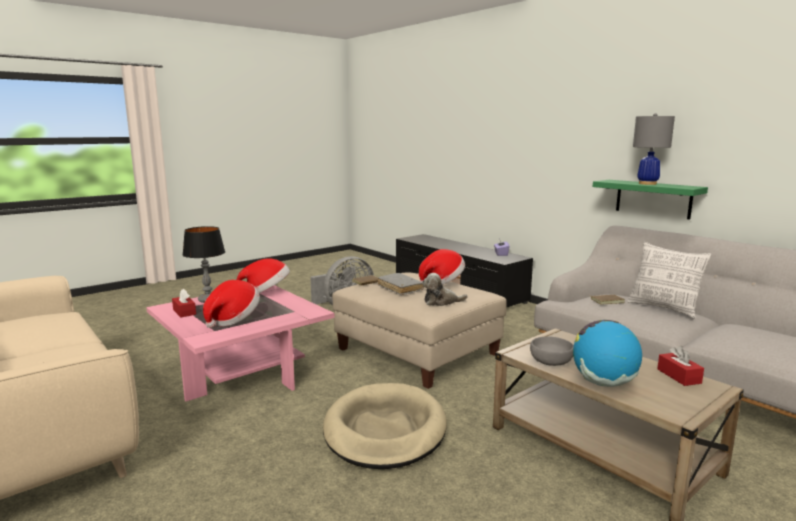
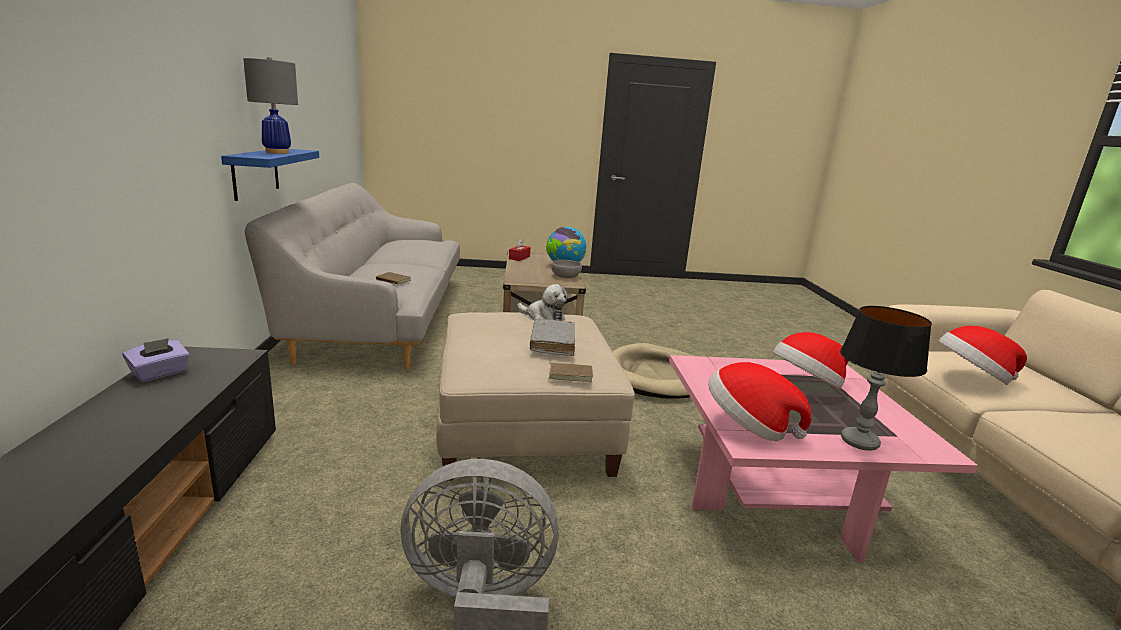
camera: 145 degrees left, 5 degrees up
red tissue box [172,289,196,317] -> none
hat [419,249,465,285] -> hat moved to [938,326,1027,385]
green shelf [593,180,708,220] -> blue shelf [221,149,319,201]
pillow [627,242,712,319] -> none

